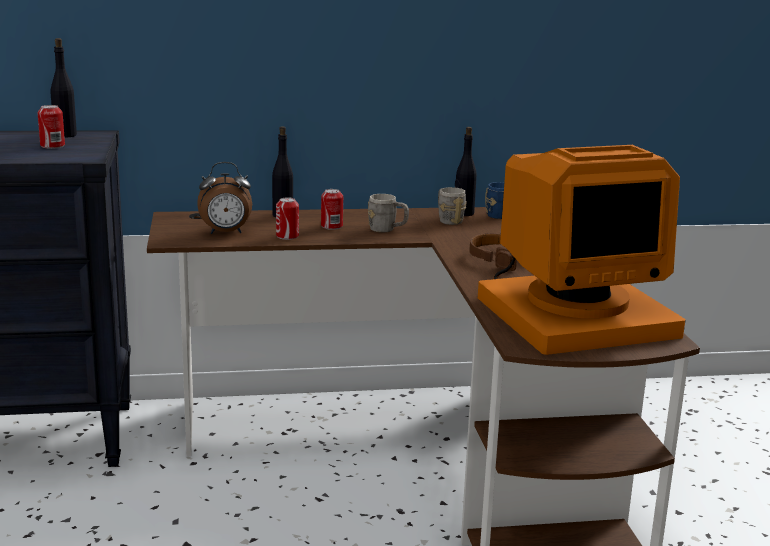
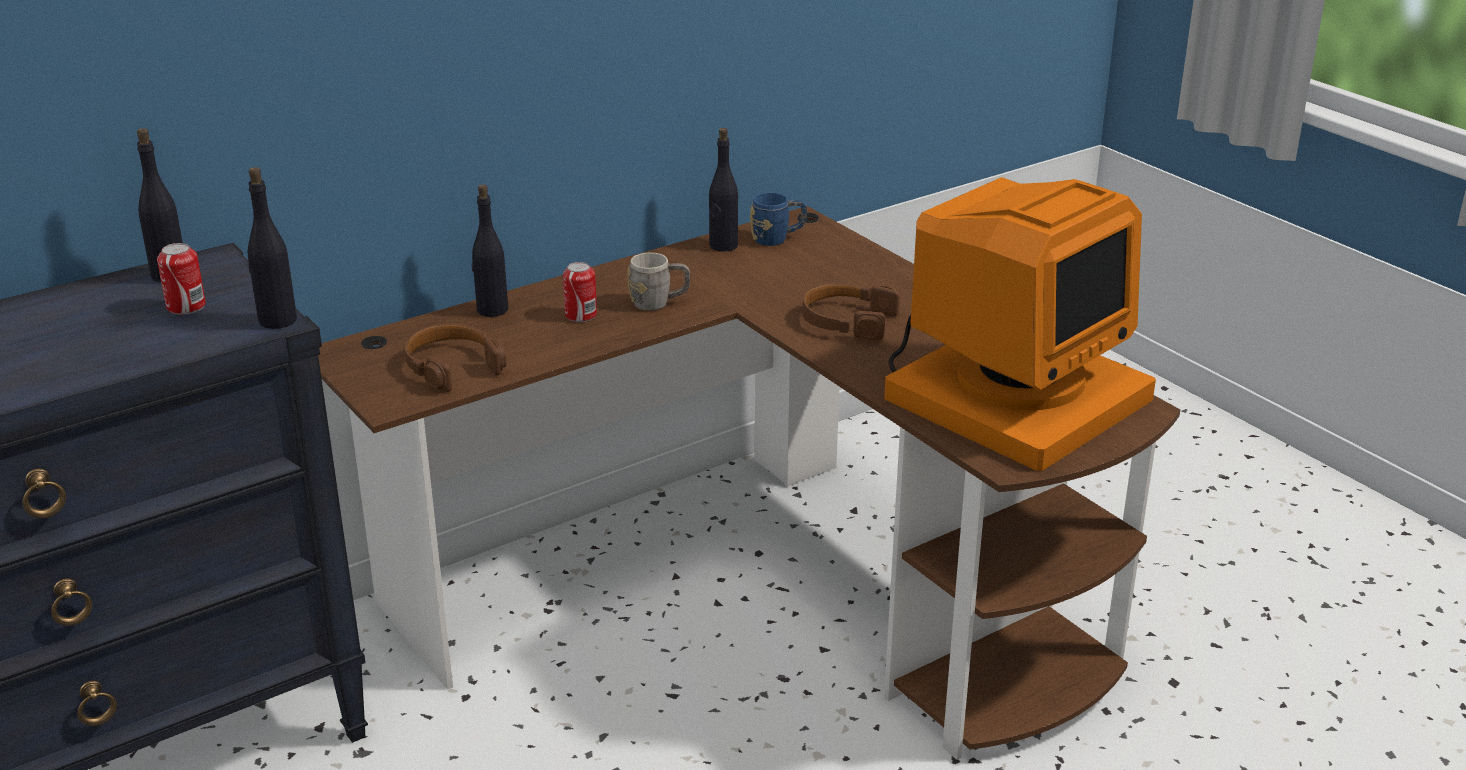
camera: 25 degrees left, 10 degrees up
alarm clock [197,162,252,234] -> brown headphones [405,324,507,392]
can [276,197,299,240] -> none
grey mug [438,187,467,225] -> none
none -> black bottle [248,167,297,329]

